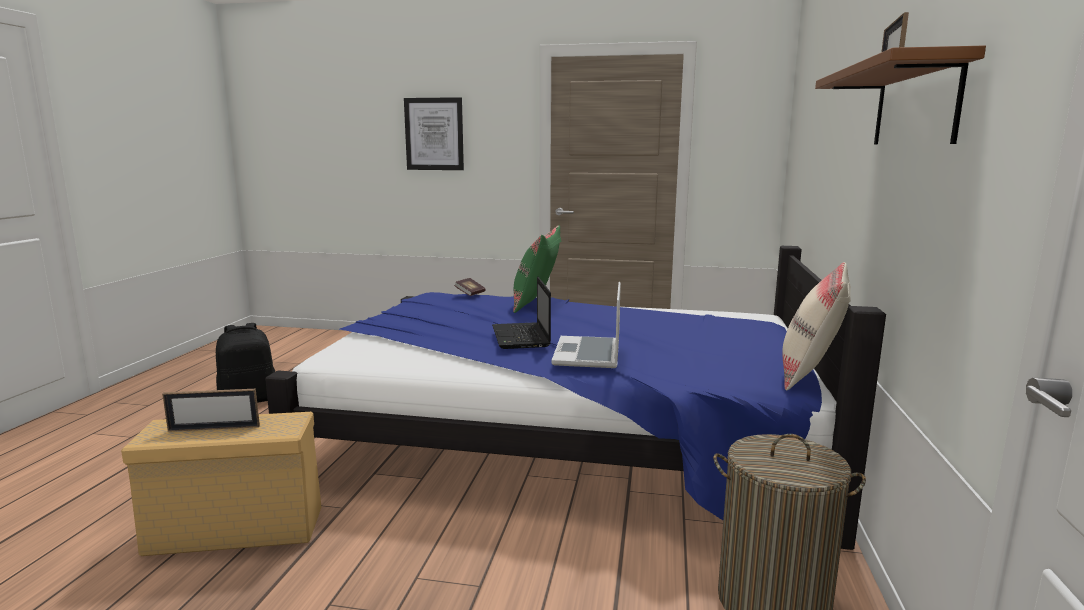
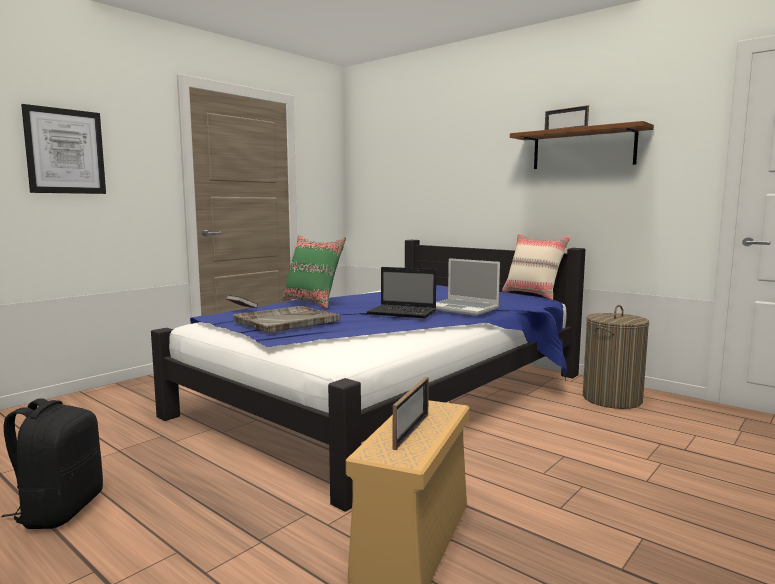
camera: 60 degrees left, 5 degrees down
none -> grey tray [233,306,340,333]

